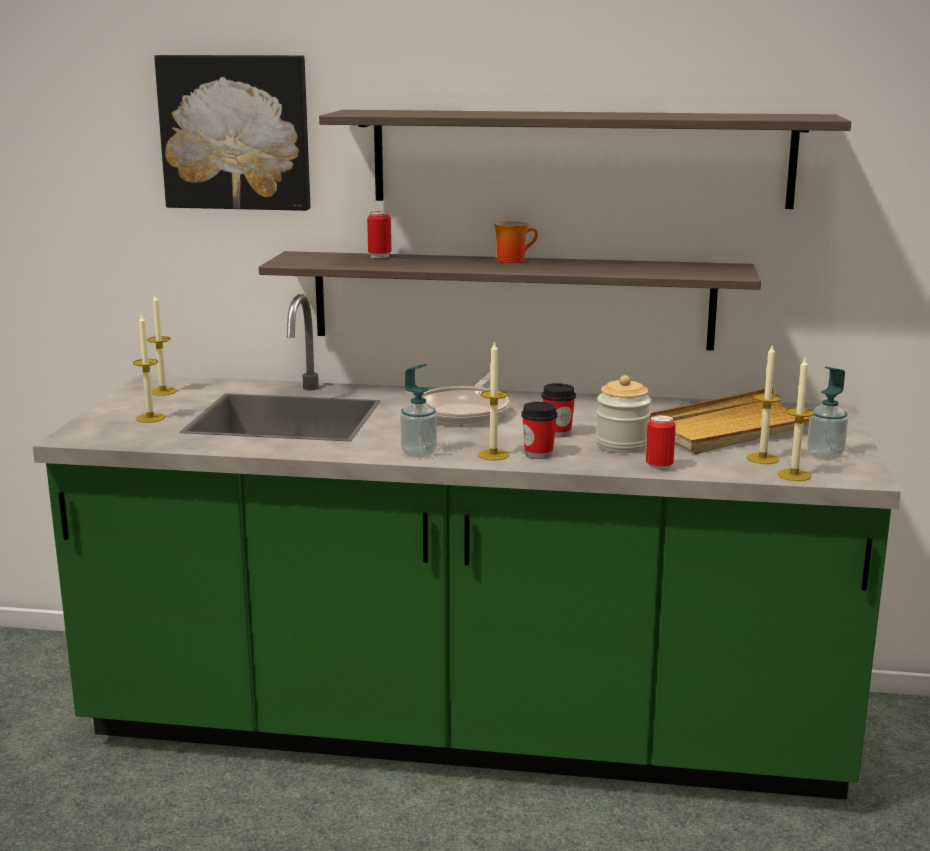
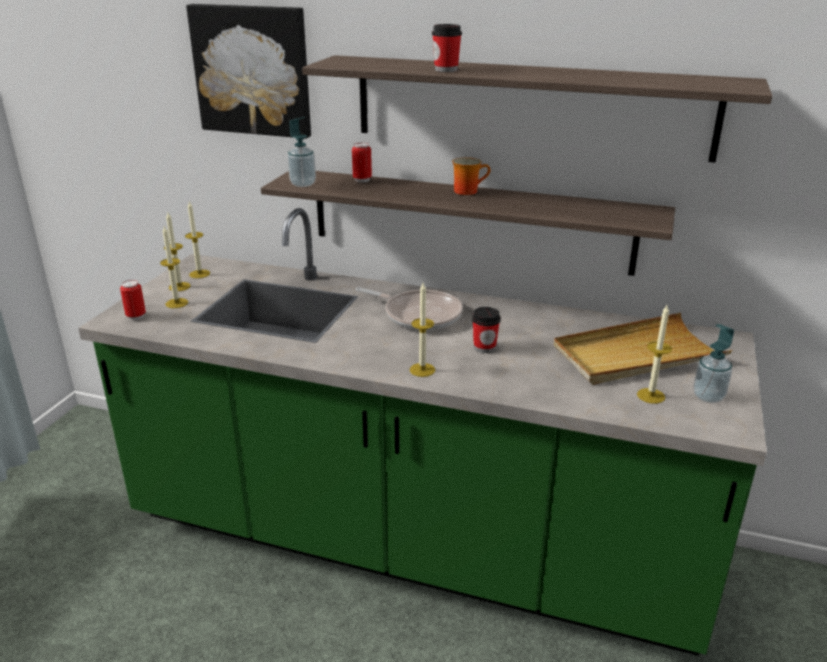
camera: 10 degrees right, 10 degrees up
soap dispenser [400,364,437,458] -> soap dispenser moved to [288,117,316,187]
frying pan [421,372,509,425] -> frying pan turned 90 degrees counterclockwise [355,287,463,331]
cup [521,402,558,459] -> cup moved to [432,24,462,72]
jar [596,375,652,453] -> none
can [646,415,676,471] -> can moved to [120,280,146,320]
candle [777,358,815,481] -> candle moved to [164,212,191,291]

